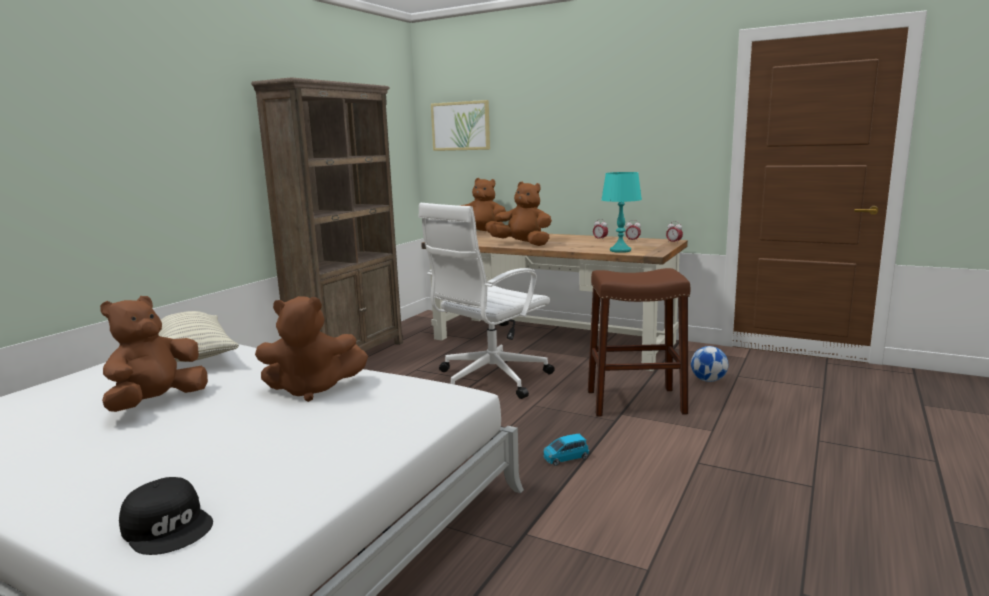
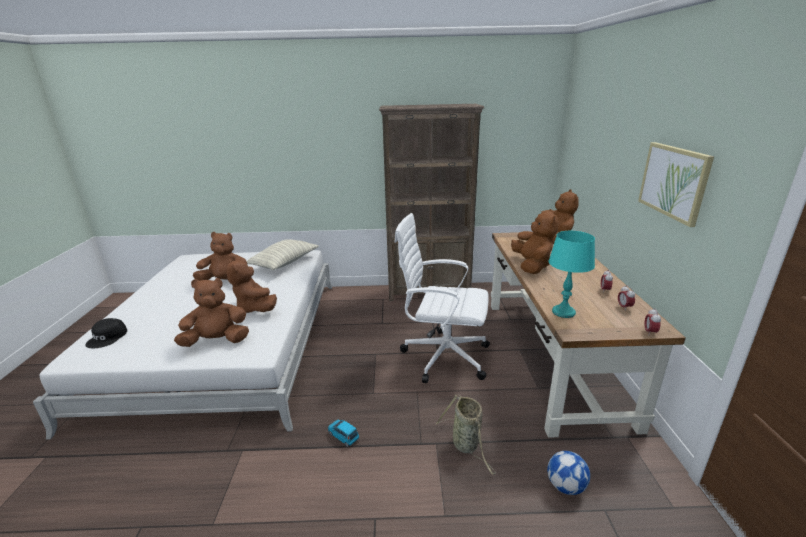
camera: 60 degrees right, 10 degrees up
picture [431,100,490,151] -> picture moved to [638,142,714,227]
brown stool [588,268,691,417] -> basket [436,395,496,475]
none -> brown plush toy [174,278,249,347]

